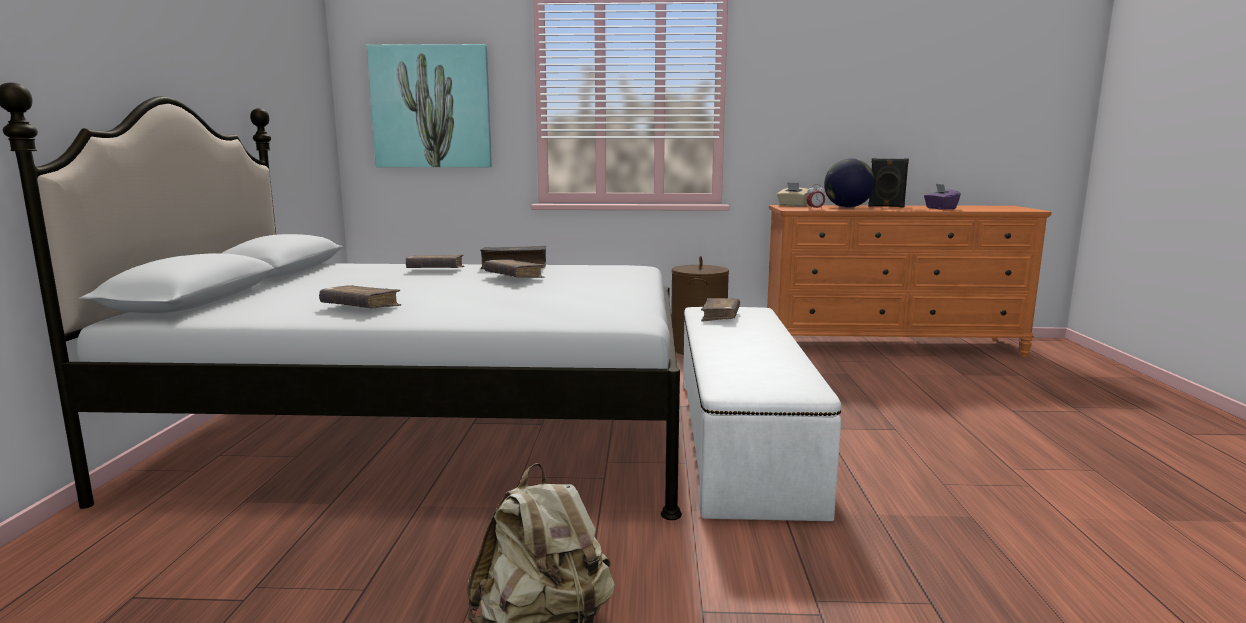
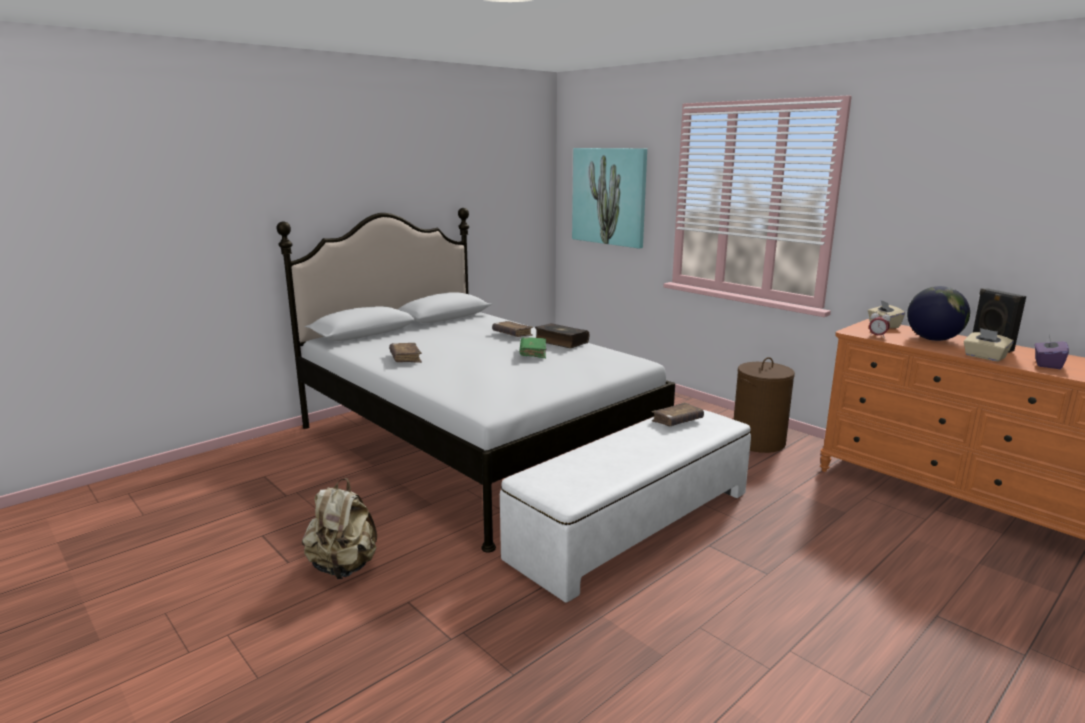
camera: 45 degrees right, 5 degrees up
brown book [484,259,544,278] -> green book [519,337,546,358]
none -> beige tissue box [963,328,1014,362]

